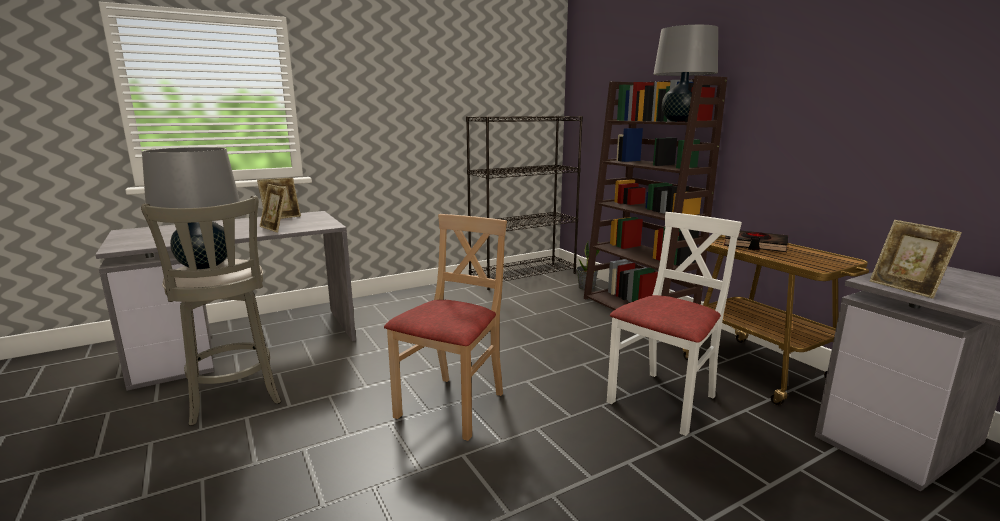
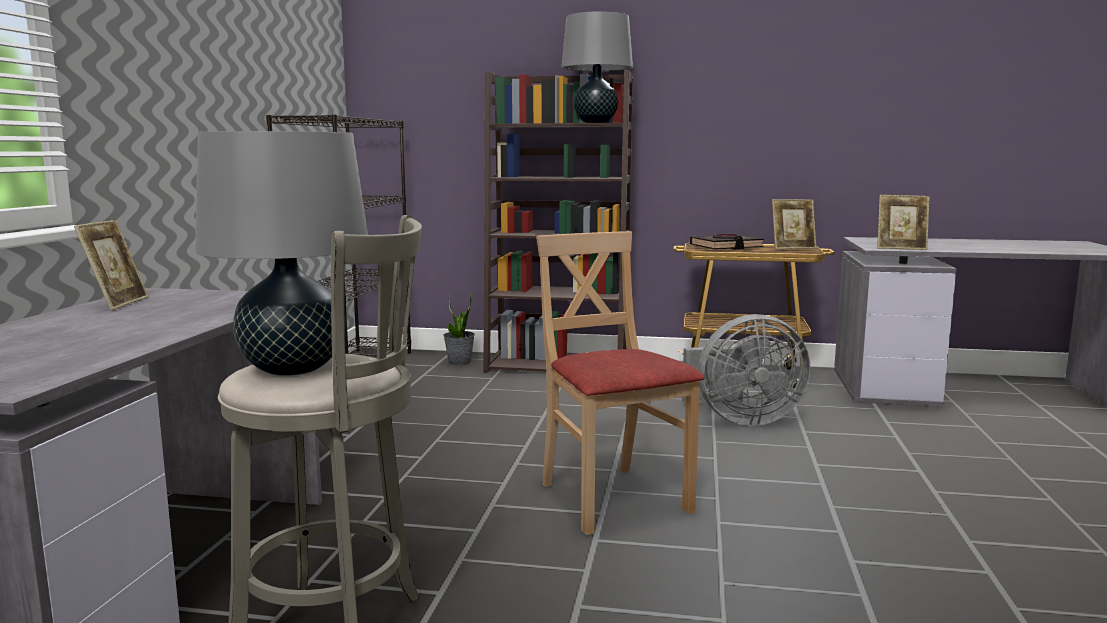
camera: 50 degrees left, 5 degrees down
picture frame [260,184,287,233] -> picture frame moved to [772,199,816,249]
white chair [607,212,742,436] -> grey fan [682,314,810,426]

